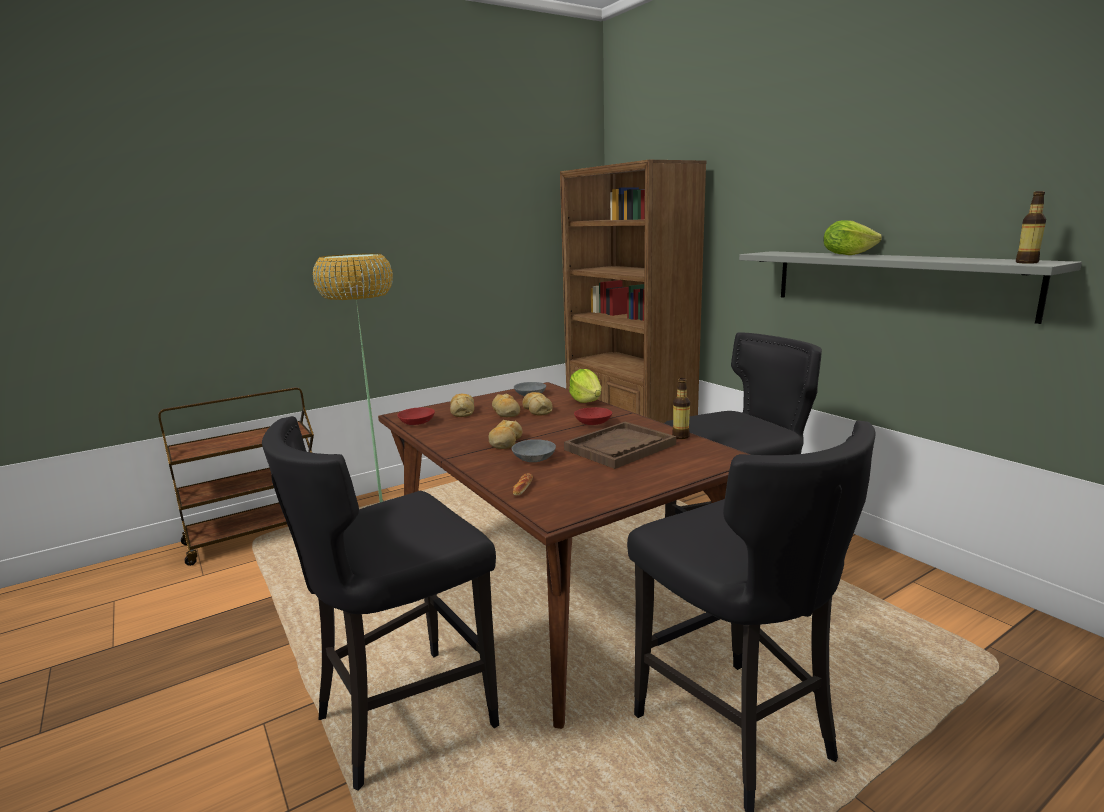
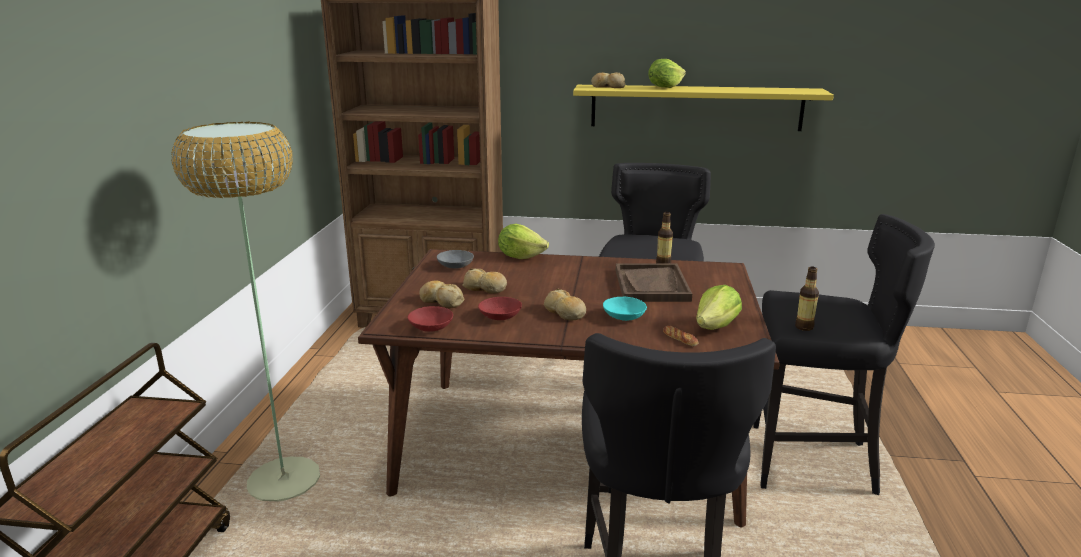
camera: 50 degrees left, 5 degrees up
grey bowl [512,439,556,462] -> turquoise bowl [603,297,647,321]
bread [522,392,553,416] -> bread moved to [591,72,625,88]
red bowl [574,407,612,425] -> red bowl moved to [478,297,522,320]
grey shelf [739,251,1082,324] -> yellow shelf [573,85,834,131]
bottle [1016,191,1046,264] -> bottle moved to [795,267,819,331]
none -> lettuce [696,285,742,330]

